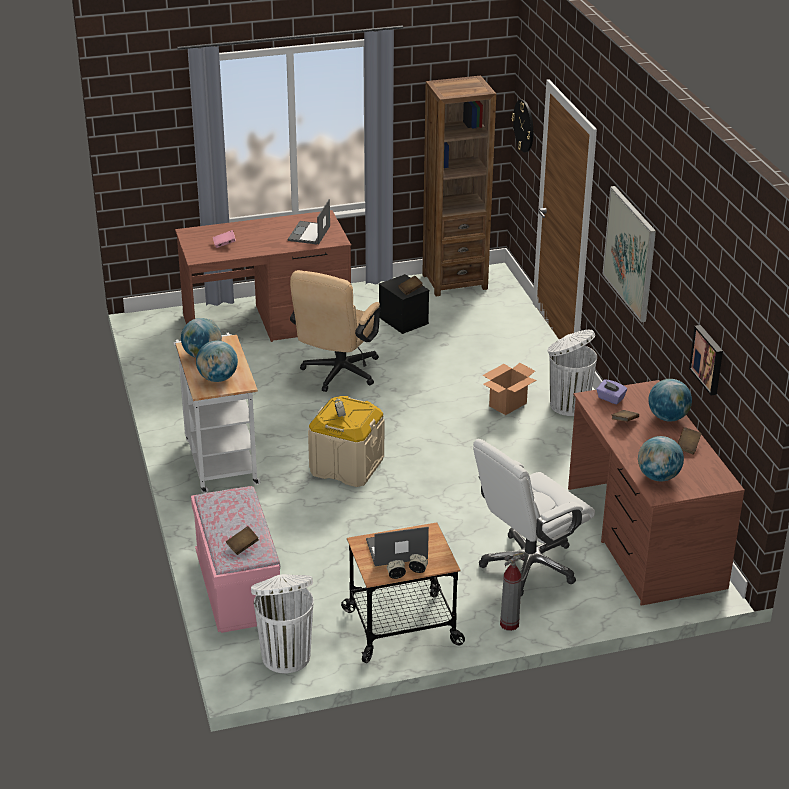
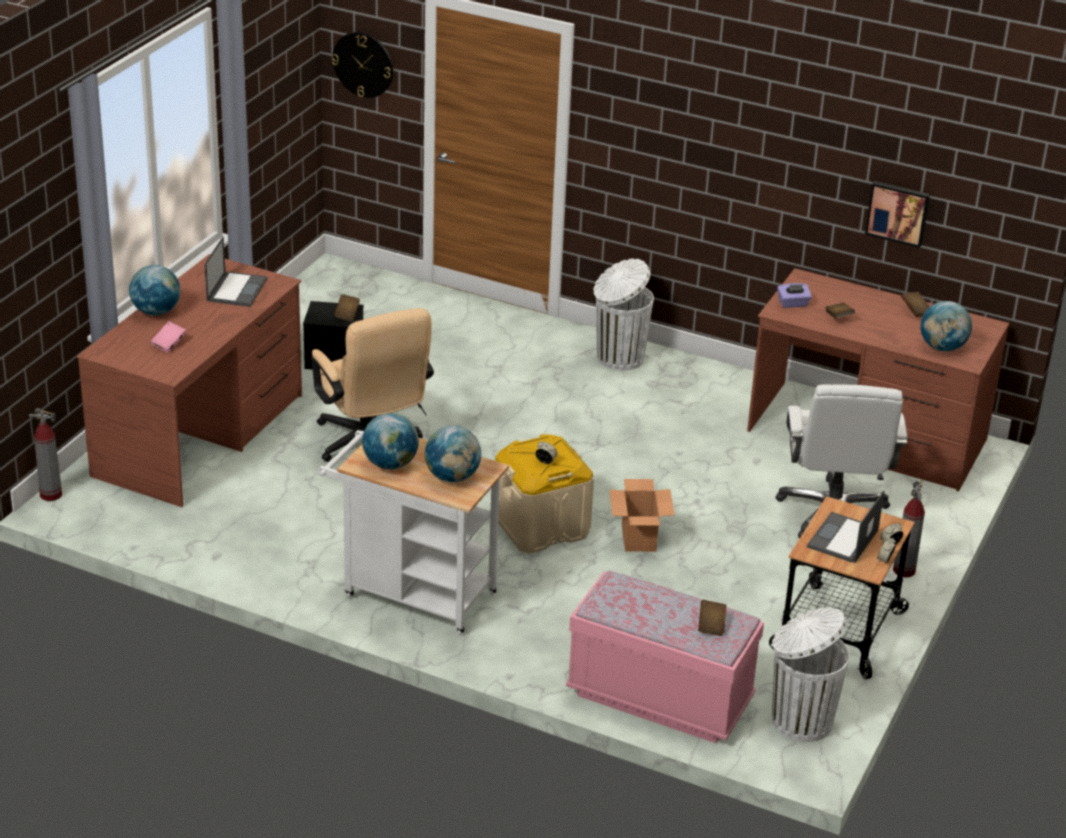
camera: 50 degrees left, 0 degrees up
laptop [288,199,330,245] -> laptop turned 135 degrees counterclockwise [205,237,267,307]
brown bookcase [422,76,496,296] -> none
cardboard box [482,363,537,415] -> cardboard box moved to [609,479,675,552]
picture [602,186,656,322] -> none
globe [648,379,692,422] -> globe moved to [129,265,180,316]
none -> fire extinguisher [29,408,62,501]

